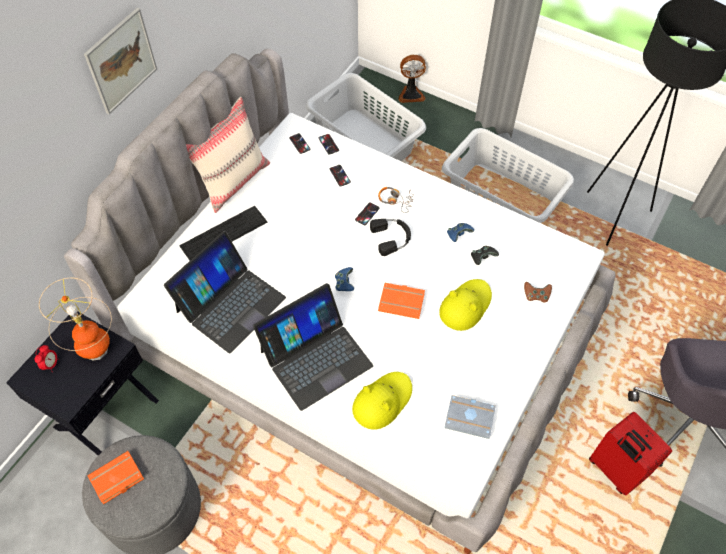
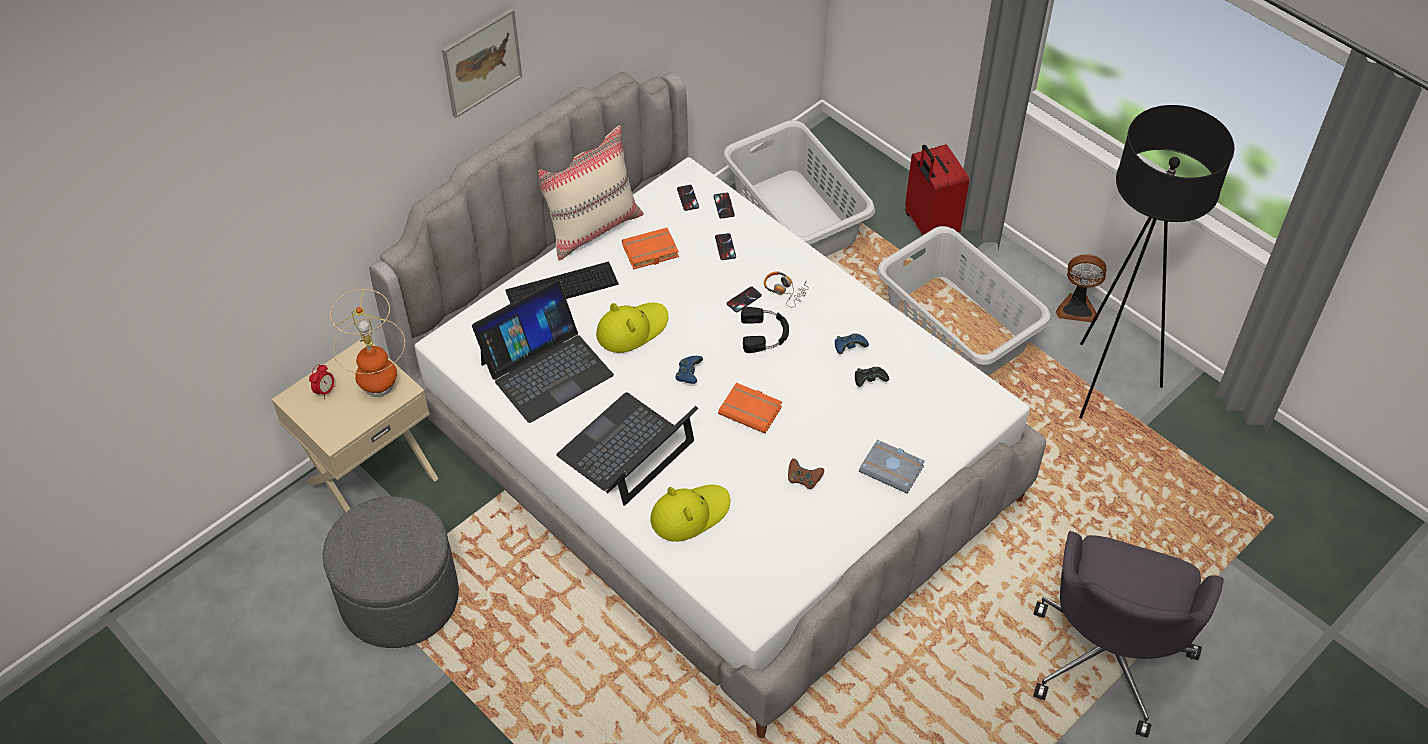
camera: 15 degrees right, 5 degrees down
black nightstand [6,311,159,455] -> beige nightstand [272,338,439,513]
orange book [87,451,144,504] -> orange book moved to [622,228,679,270]
laptop [253,283,373,411] -> laptop turned 150 degrees clockwise [556,392,698,506]
fan [398,55,426,103] -> fan moved to [1056,254,1106,322]
yellow hat [439,279,492,331] -> yellow hat moved to [596,302,668,353]
grey book [444,395,496,439] -> grey book moved to [859,440,925,494]
brown game controller [524,282,552,302] -> brown game controller moved to [788,458,824,489]
red suitcase [589,412,672,496] -> red suitcase moved to [905,144,969,235]

